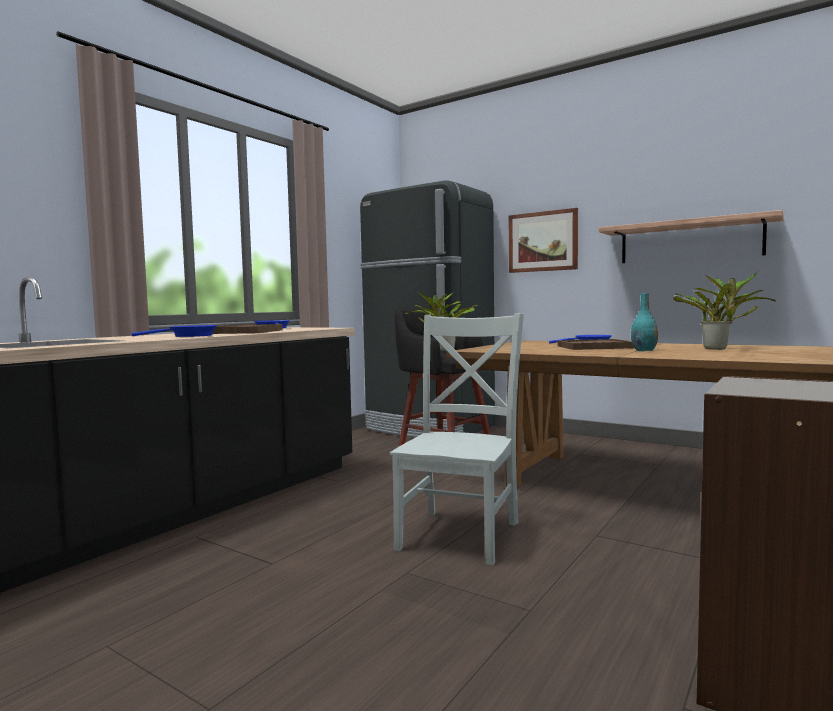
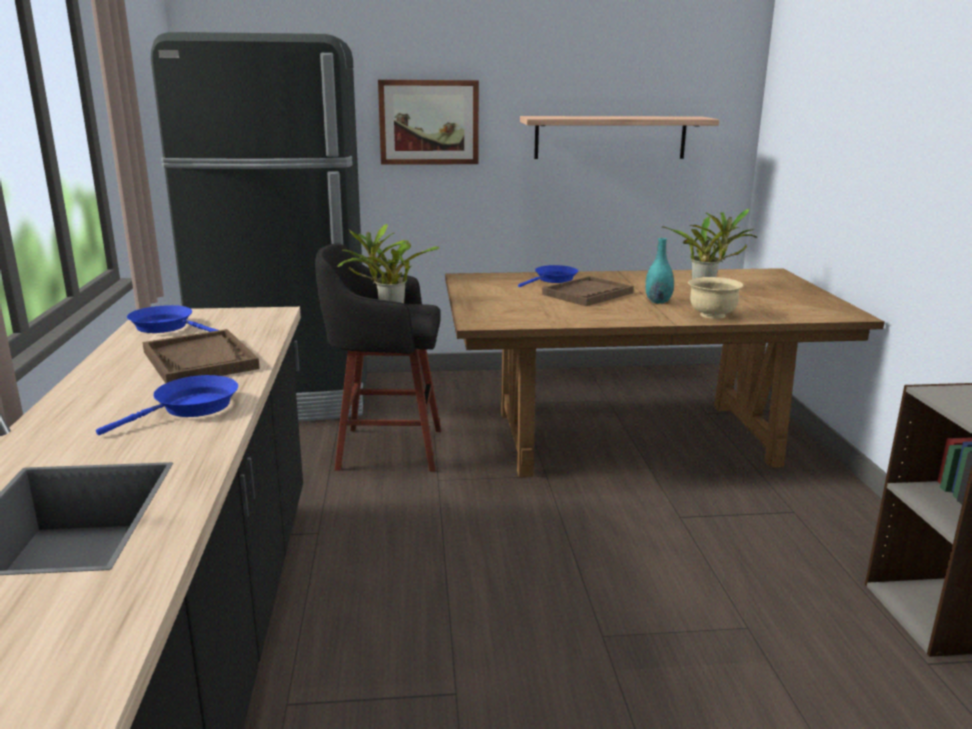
camera: 40 degrees left, 15 degrees up
grey chair [390,313,524,565] -> none
none -> beige bowl [688,277,744,319]

